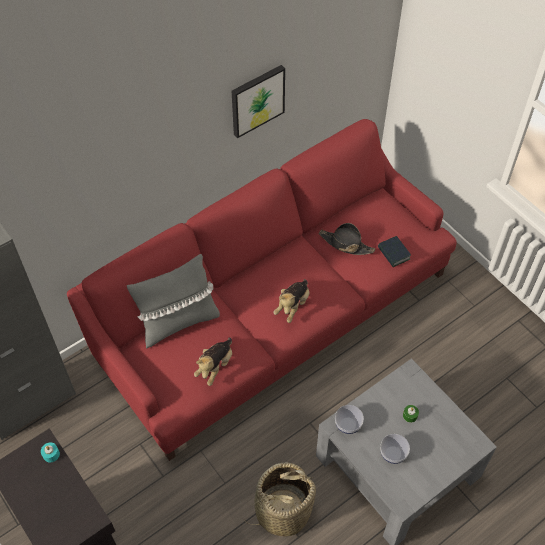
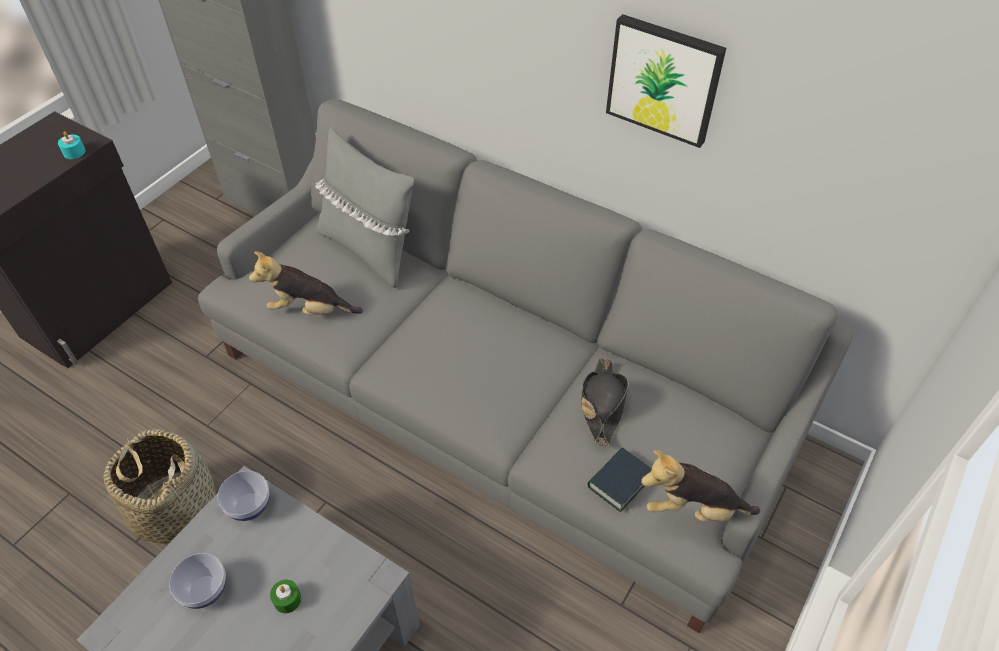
camera: 70 degrees right, 5 degrees down
red sofa [67,119,457,461] -> grey sofa [198,99,853,633]
plush toy [273,279,309,323] -> plush toy moved to [641,450,760,521]

